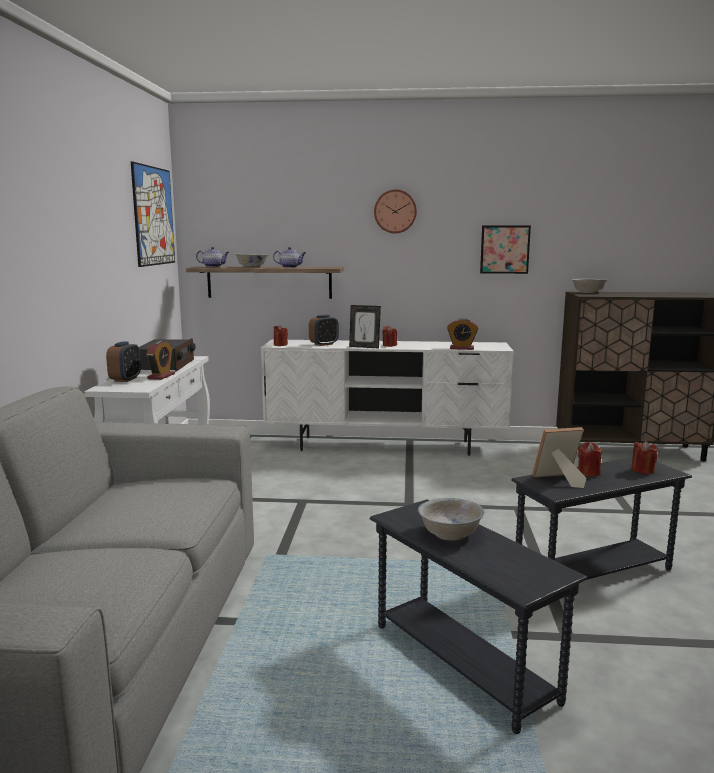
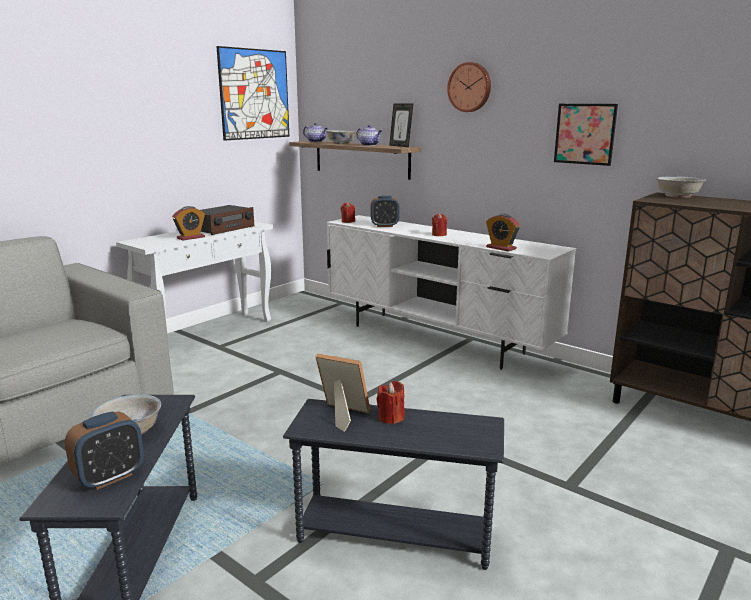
camera: 35 degrees right, 5 degrees up
alarm clock [106,341,141,382] -> alarm clock moved to [65,411,144,490]
picture frame [349,305,381,348] -> picture frame moved to [389,103,413,147]
red candle [631,441,658,474] -> none

